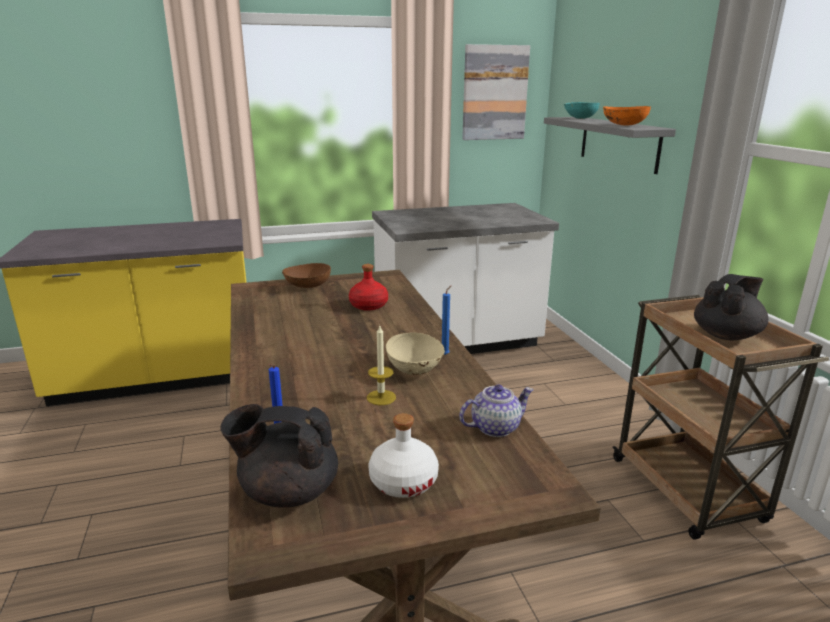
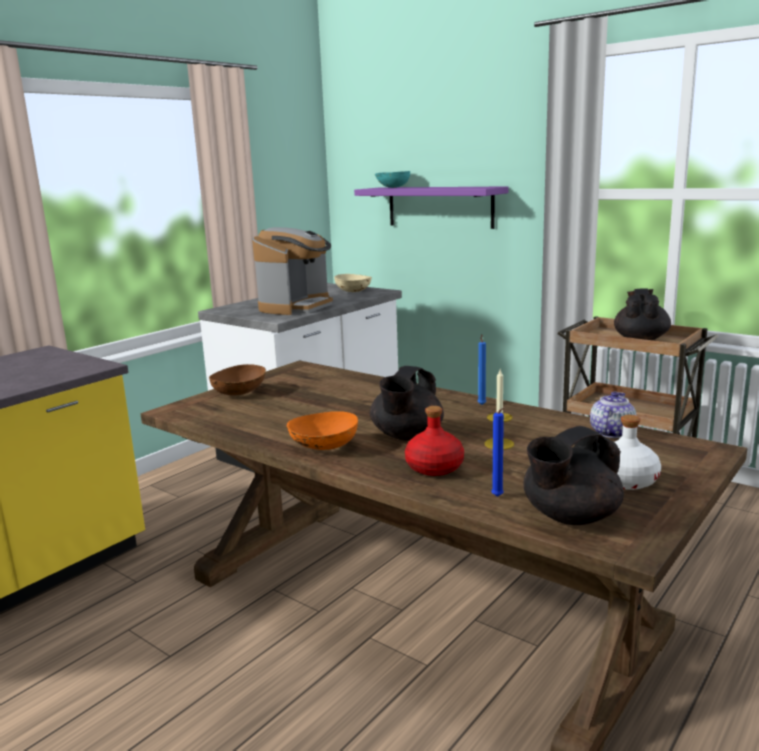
camera: 35 degrees left, 5 degrees down
red bottle [349,264,388,311] -> red bottle moved to [405,406,464,476]
beige bowl [386,332,445,375] -> beige bowl moved to [334,274,372,292]
picture [462,44,530,140] -> none
grey shelf [544,117,676,174] -> purple shelf [354,186,509,229]
orange bowl [603,106,651,126] -> orange bowl moved to [286,411,358,450]
none -> coffee machine [252,227,333,315]
none -> black teapot [370,366,444,441]

